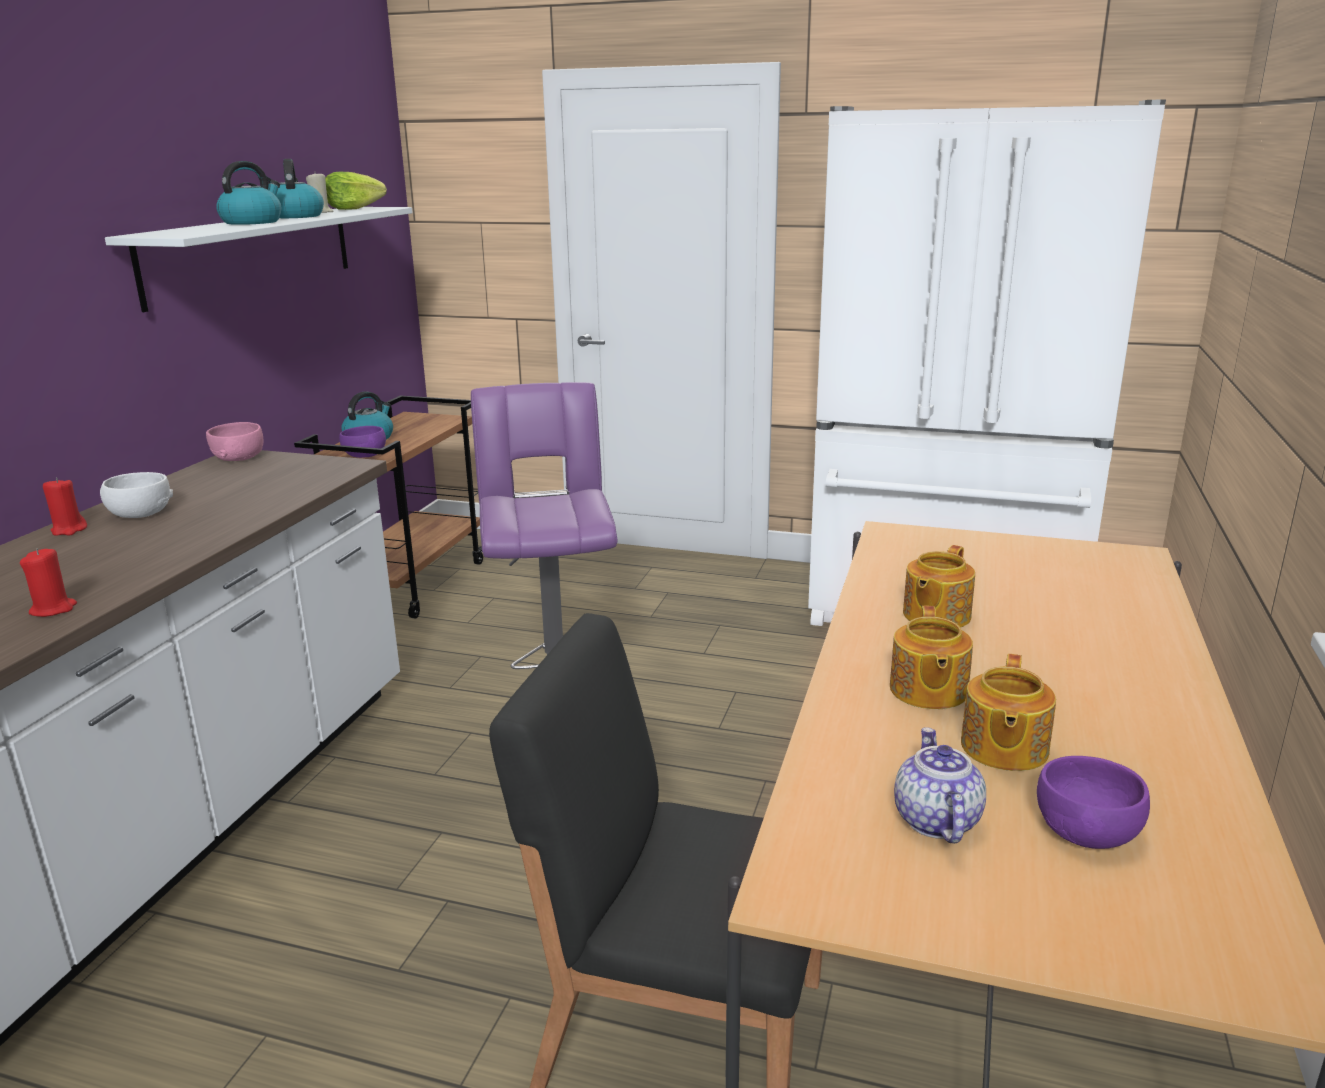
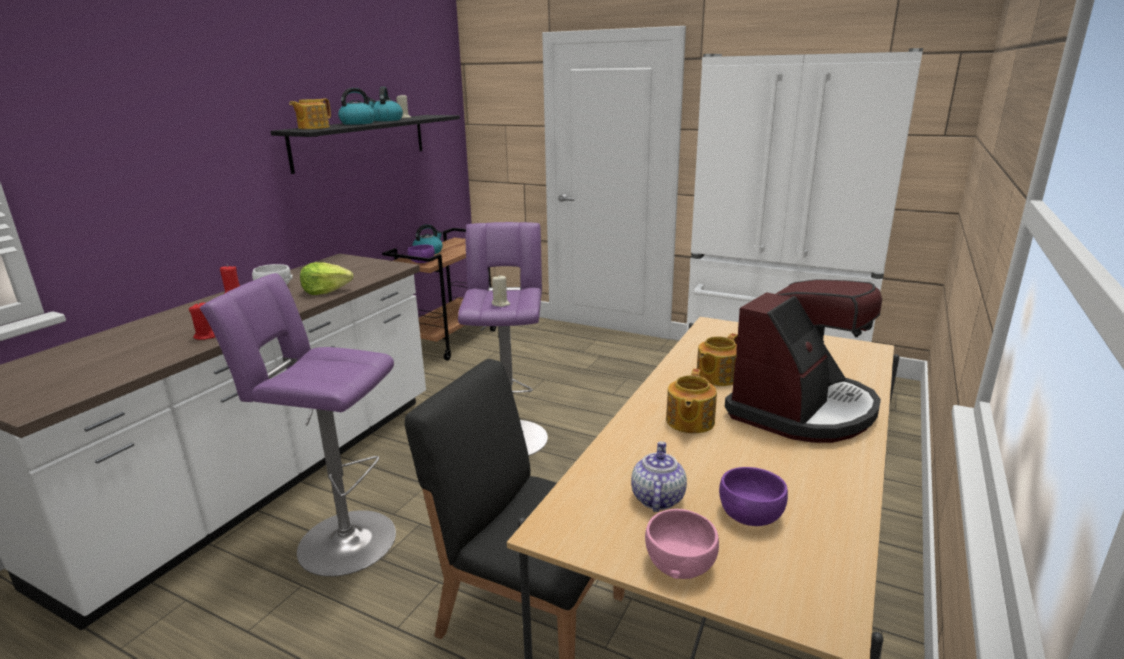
camera: 10 degrees right, 0 degrees up
white shelf [105,207,413,312] -> black shelf [270,115,460,174]
pink bowl [206,422,263,461] -> pink bowl moved to [645,509,719,579]
lettuce [325,172,387,210] -> lettuce moved to [300,262,353,295]
teapot [961,654,1056,771] -> teapot moved to [289,99,331,129]
none -> purple stool [200,273,396,577]
none -> beige candle [492,276,510,307]
none -> coffee machine [725,279,882,443]

